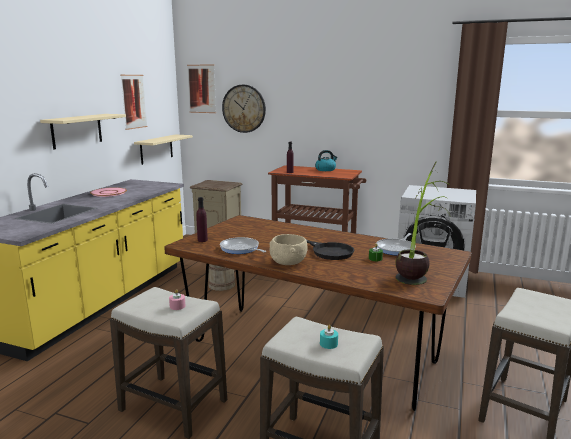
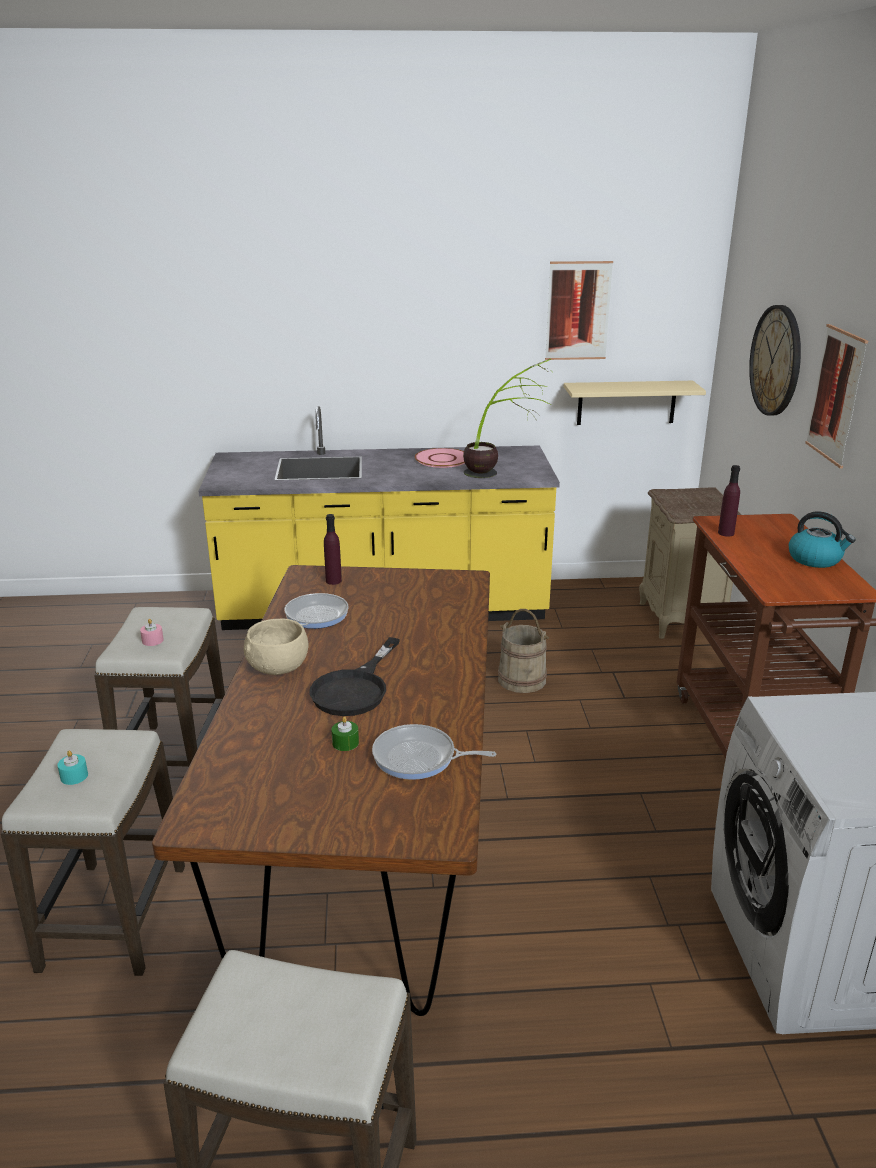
camera: 65 degrees right, 10 degrees up
beige shelf [40,114,126,150] -> none
picture [187,64,216,113] -> picture moved to [805,324,868,468]
potted plant [395,162,450,285] -> potted plant moved to [463,359,551,478]

